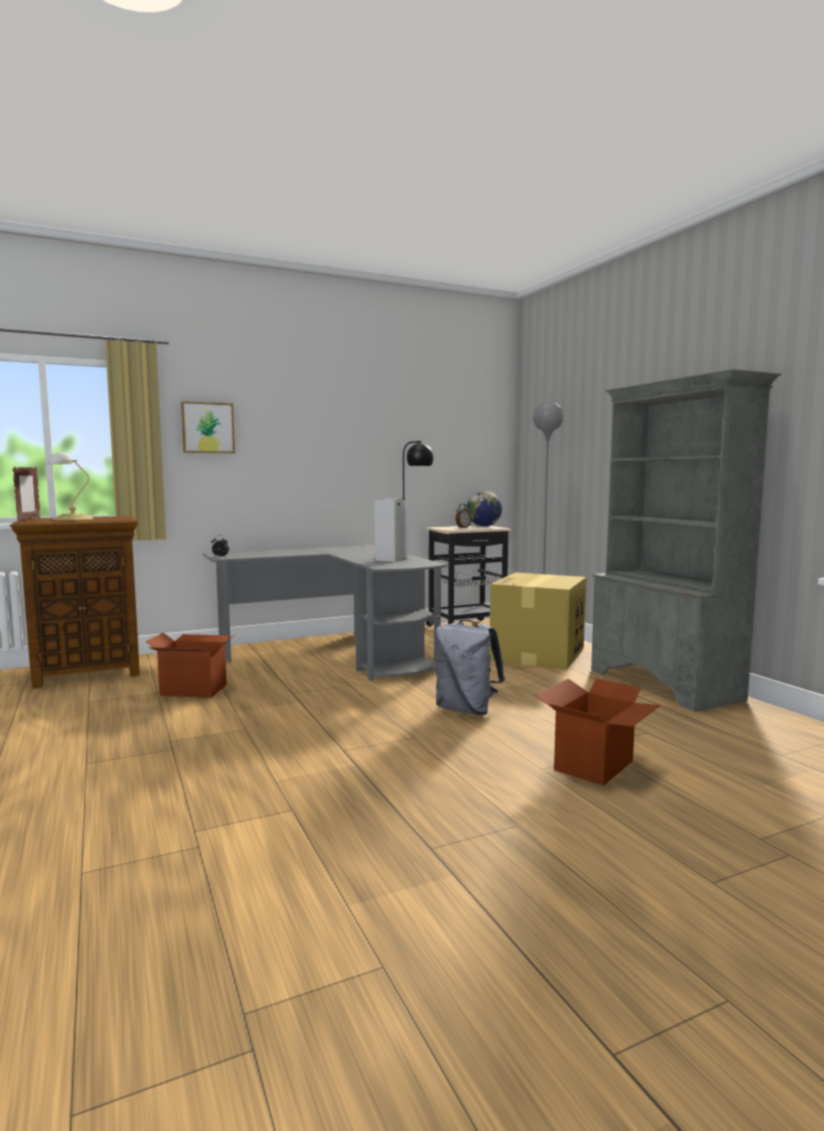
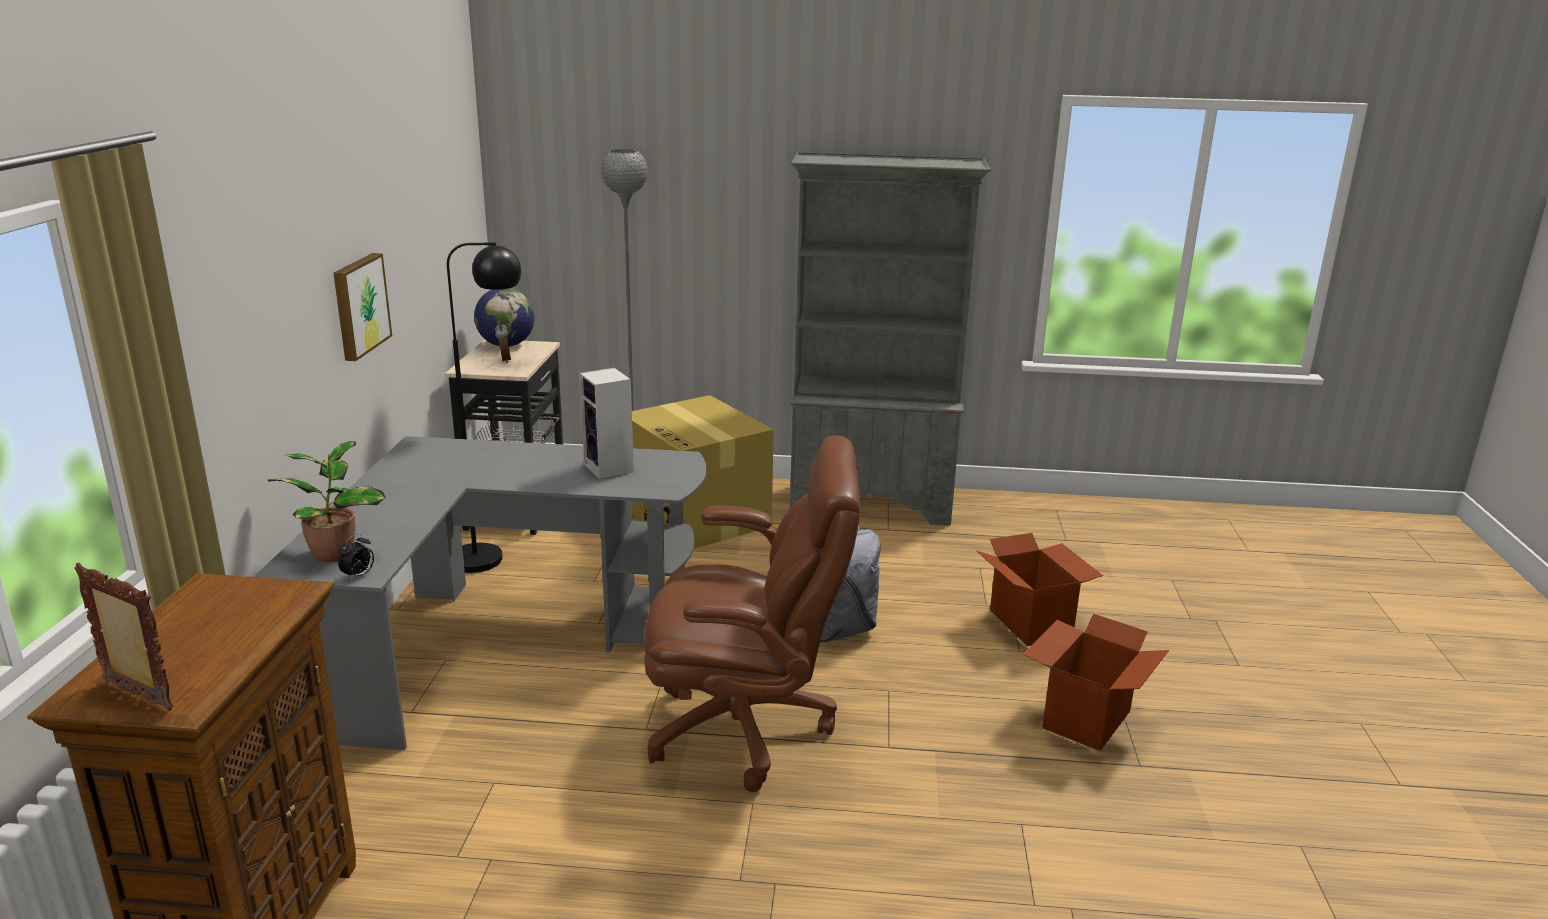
camera: 60 degrees left, 15 degrees up
table lamp [46,453,93,520] -> none
cardboard box [146,633,236,698] -> cardboard box moved to [1023,614,1169,751]
picture [181,401,235,453] -> picture moved to [333,253,392,361]
none -> potted plant [267,441,386,562]
none -> brown office chair [644,435,860,792]

